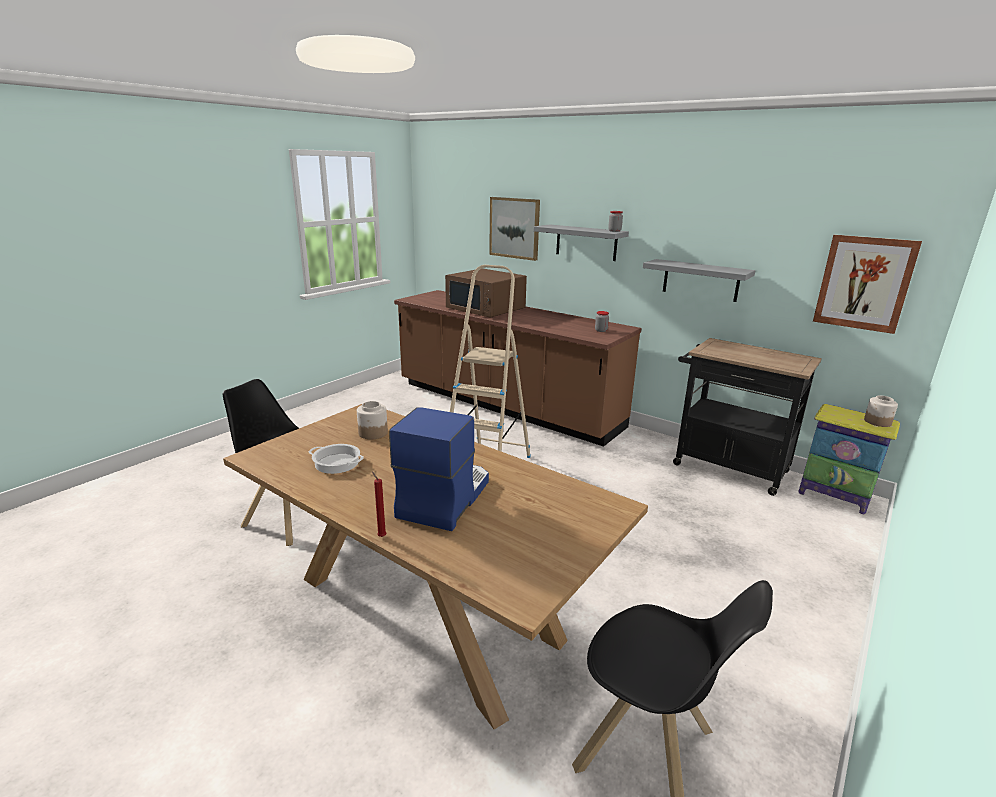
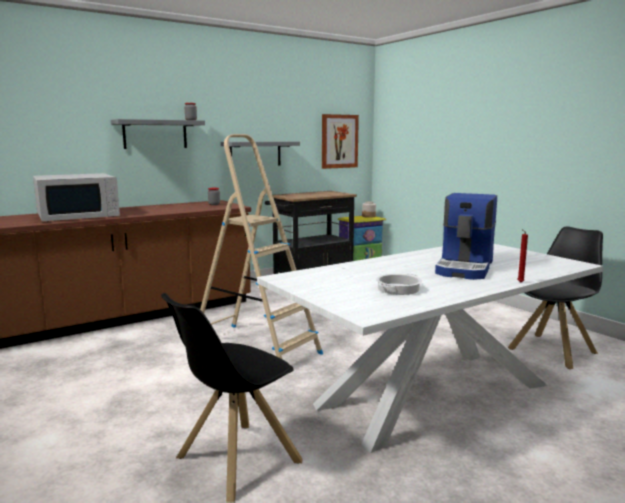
camera: 70 degrees left, 10 degrees down
brown dining table [223,404,648,729] -> white dining table [257,244,604,453]
jar [357,401,388,439] -> none
coffee machine [389,407,489,531] -> coffee machine turned 105 degrees counterclockwise [435,193,497,280]
brown microwave [445,268,527,318] -> white microwave [33,173,120,222]
picture [489,197,540,261] -> none

